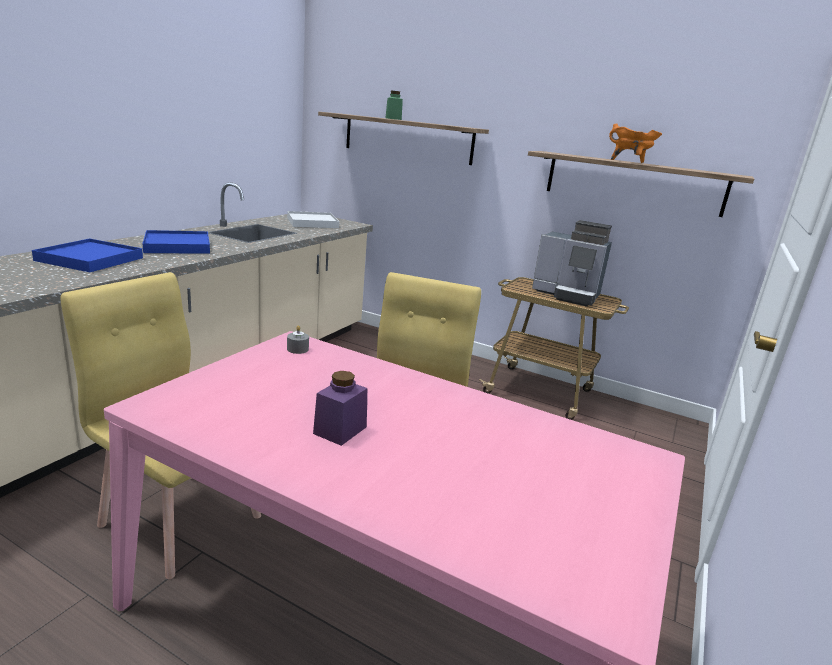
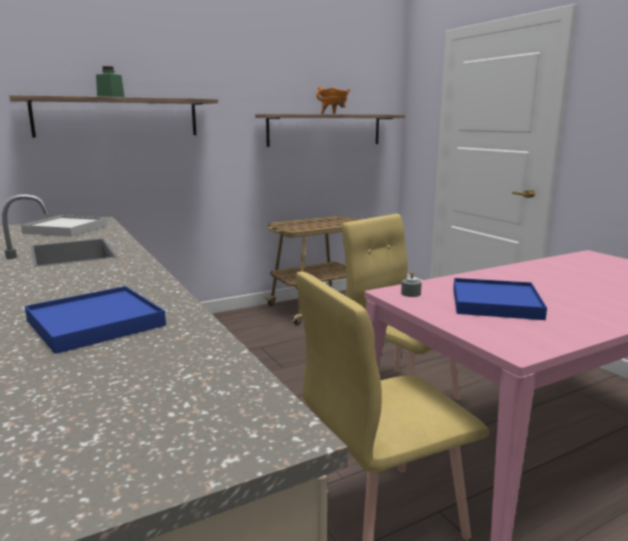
camera: 55 degrees left, 5 degrees down
blue tray [142,230,210,254] -> blue tray moved to [453,278,547,320]
purple jar [313,371,367,446] -> none
coffee machine [532,220,612,306] -> none

